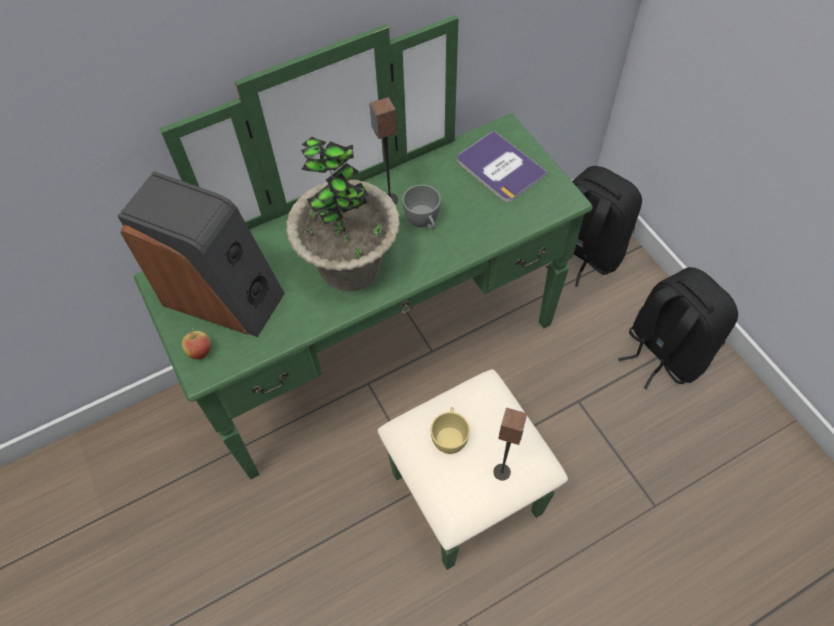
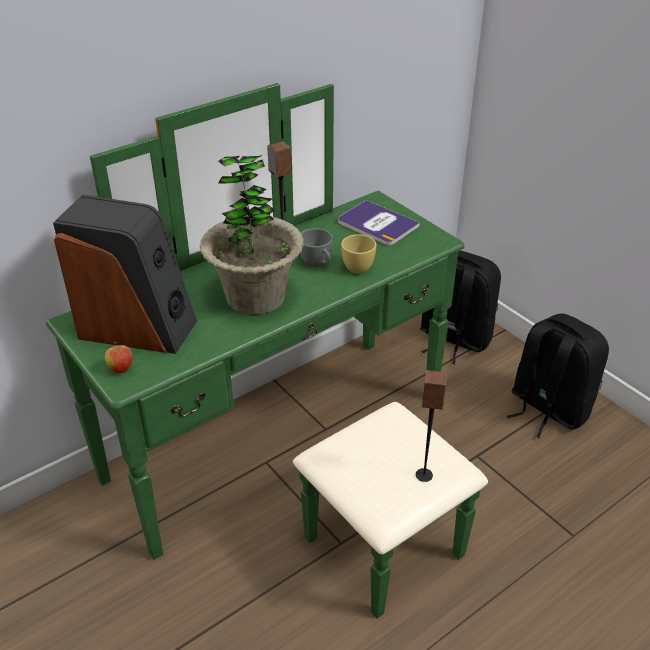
camera: 10 degrees left, 20 degrees down
yellow cup [431,407,470,454] -> yellow cup moved to [341,234,376,274]

